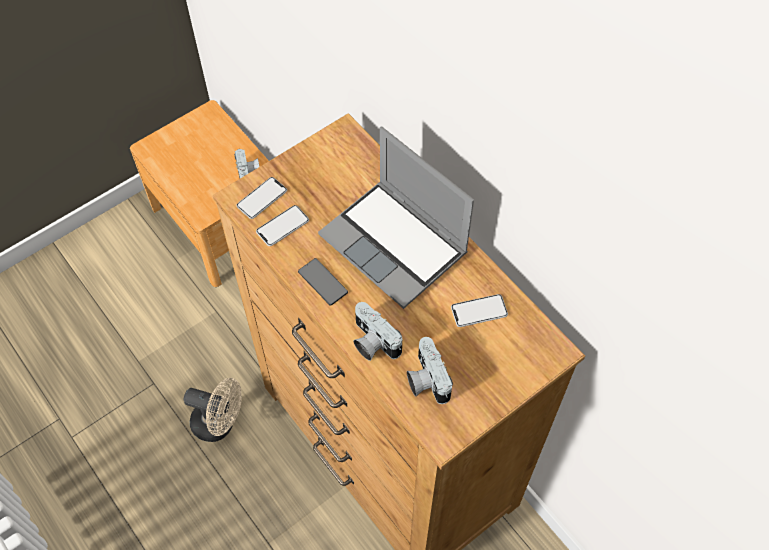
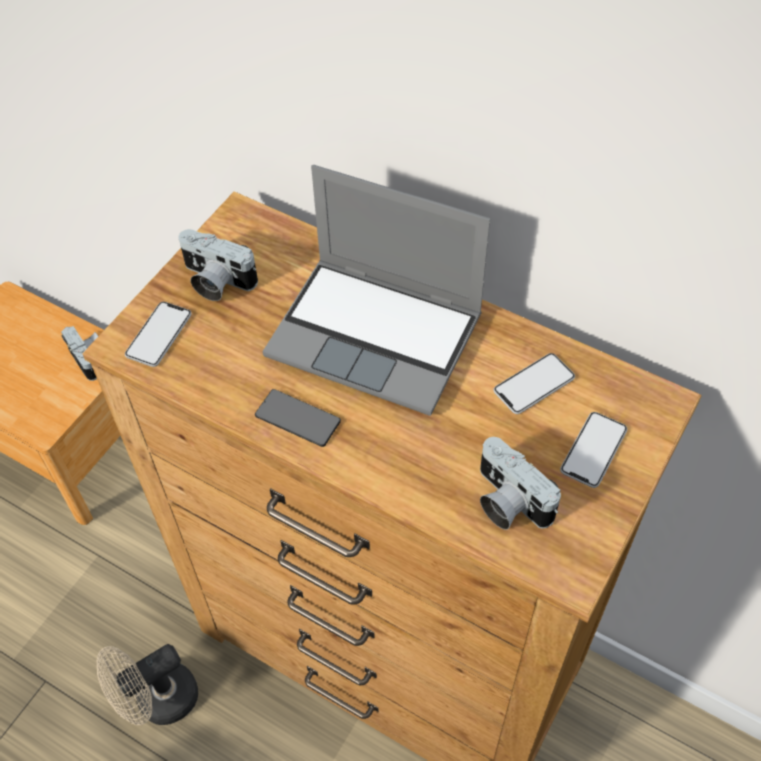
camera: 20 degrees left, 5 degrees down
beige fan [184,378,242,442] -> beige fan turned 150 degrees clockwise [97,644,198,725]
phone [256,205,309,246] -> phone moved to [560,412,627,488]
camera [354,302,402,361] -> camera moved to [178,229,258,301]

